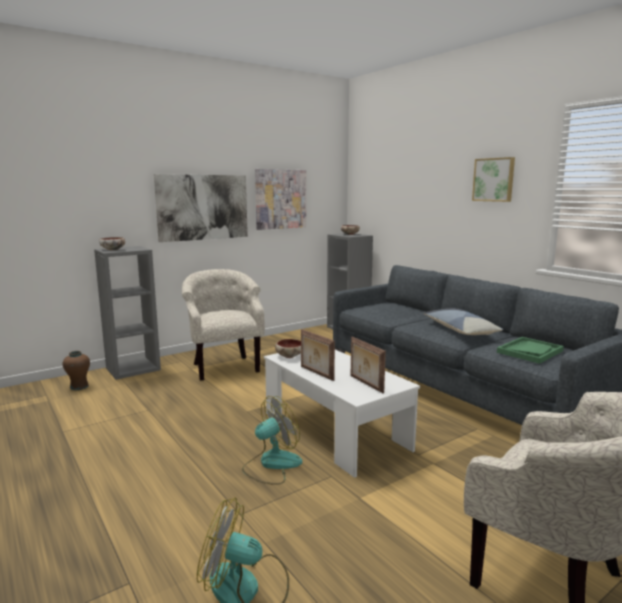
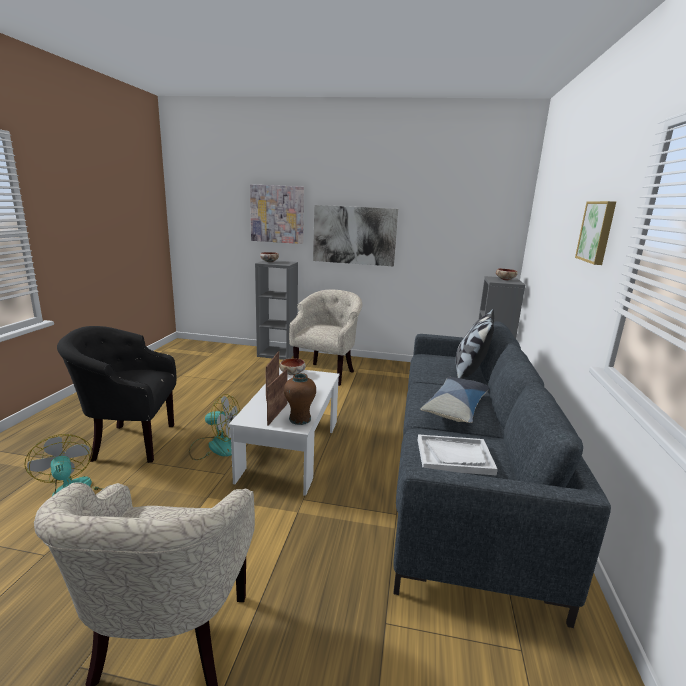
camera: 45 degrees right, 5 degrees up
brown vase [63,351,90,390] -> brown vase moved to [284,373,316,425]
picture [255,169,306,230] -> picture moved to [250,184,304,244]
green tray [497,337,564,364] -> white tray [418,435,498,475]
none -> black armchair [57,326,176,463]
none -> pillow [456,309,494,379]

